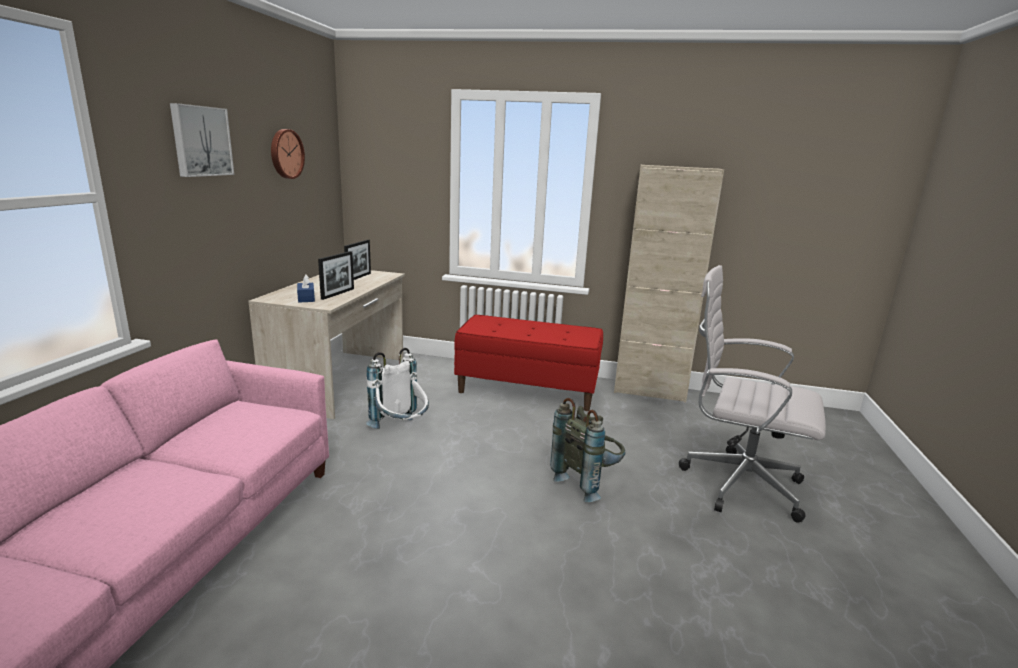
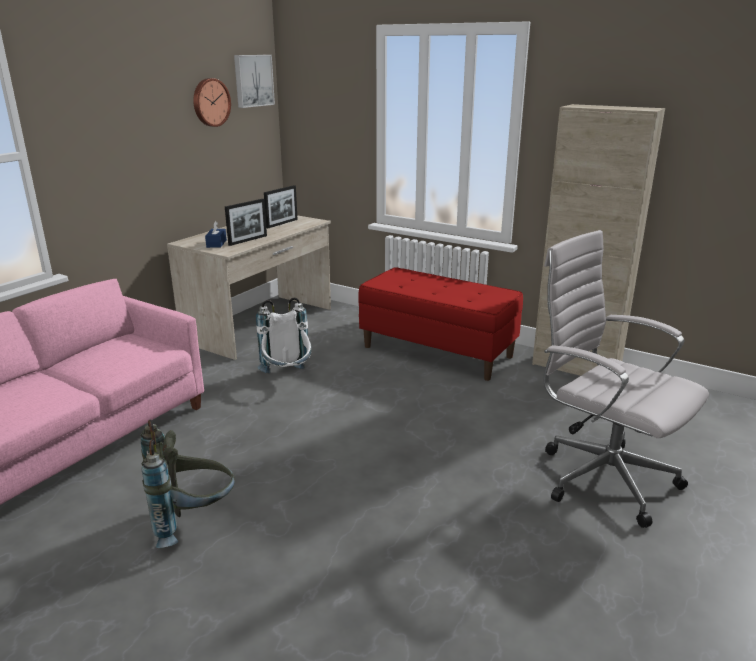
camera: 20 degrees right, 5 degrees up
picture [170,103,234,177] -> picture moved to [234,55,275,108]
grey backpack [550,398,625,502] -> grey backpack moved to [141,420,235,548]

